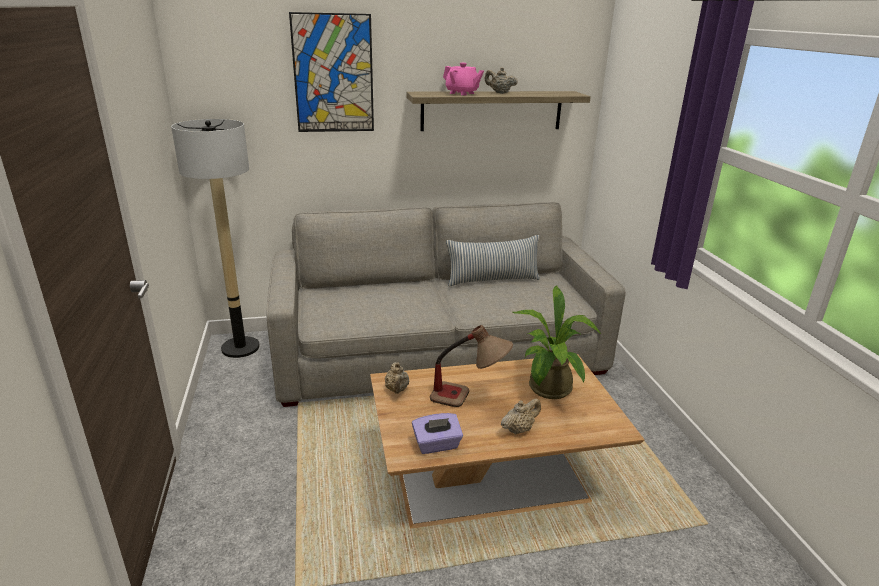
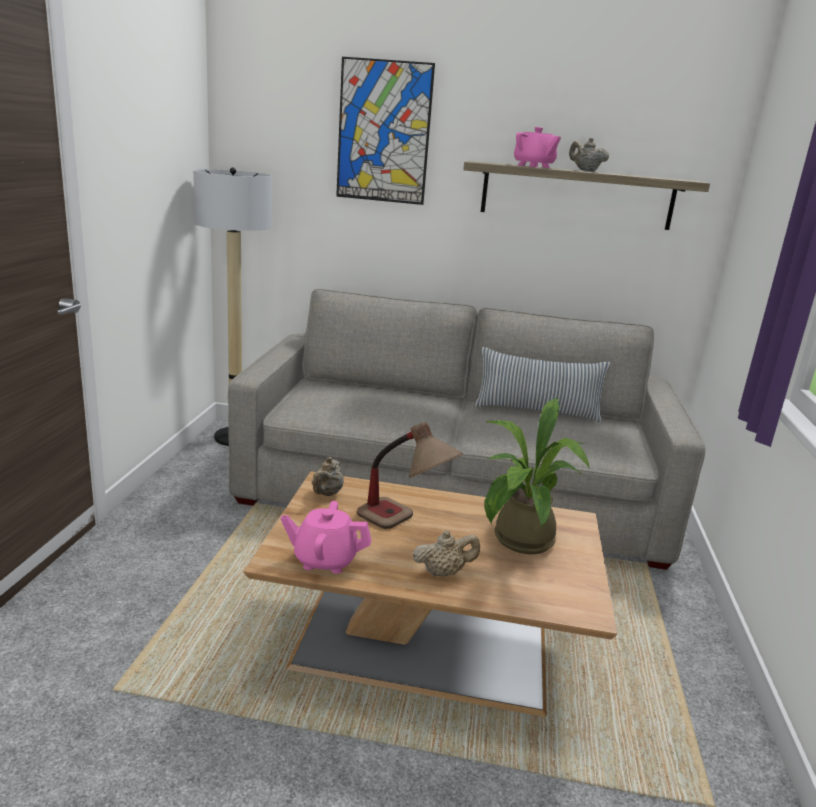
camera: 20 degrees right, 5 degrees down
purple tissue box [412,413,463,454] -> pink teapot [281,501,372,574]

